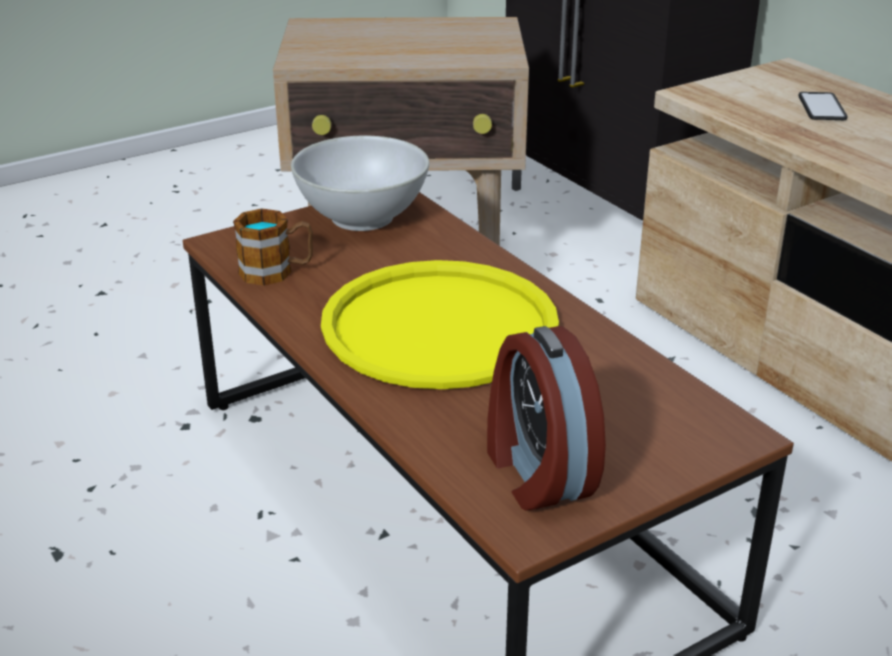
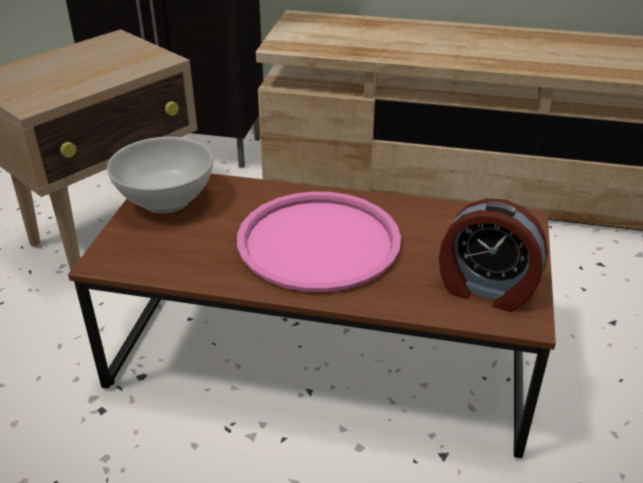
camera: 45 degrees left, 5 degrees up
mug [233,208,313,286] -> none
yellow tray [321,260,559,389] -> pink tray [237,192,401,292]
phone [799,92,847,120] -> none

